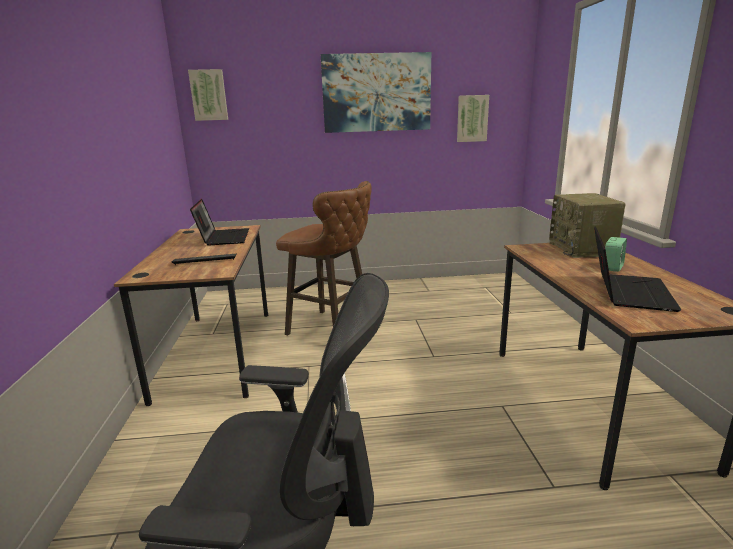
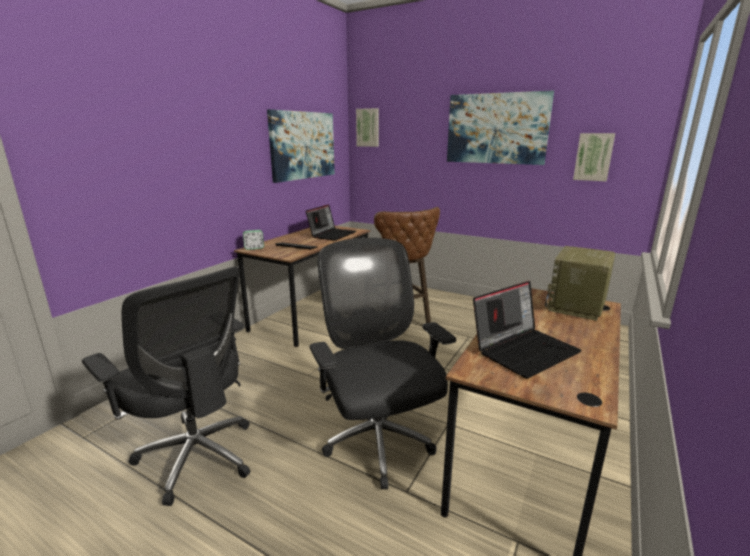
camera: 35 degrees right, 0 degrees up
alarm clock [605,237,627,272] -> alarm clock moved to [243,230,264,250]
none -> picture [267,109,335,183]
none -> office chair [310,238,456,489]

